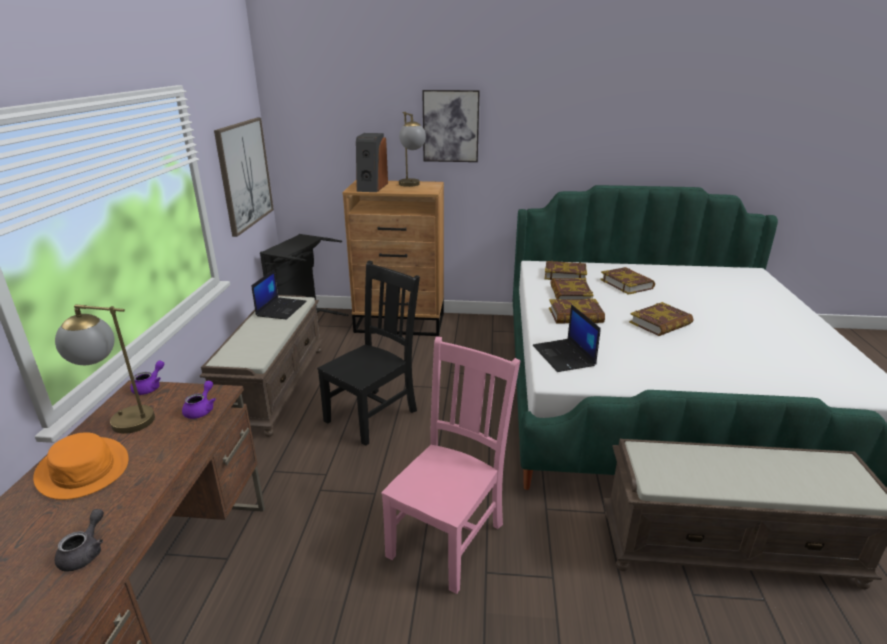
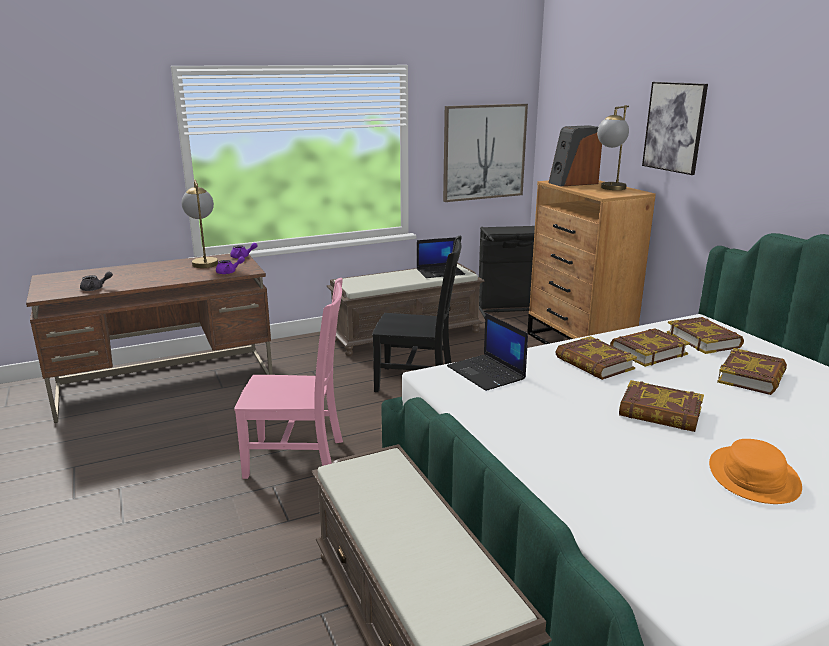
camera: 60 degrees right, 5 degrees down
orange hat [33,432,129,500] -> orange hat moved to [709,439,802,504]
laptop [533,304,601,372] -> laptop turned 75 degrees counterclockwise [447,313,528,391]

